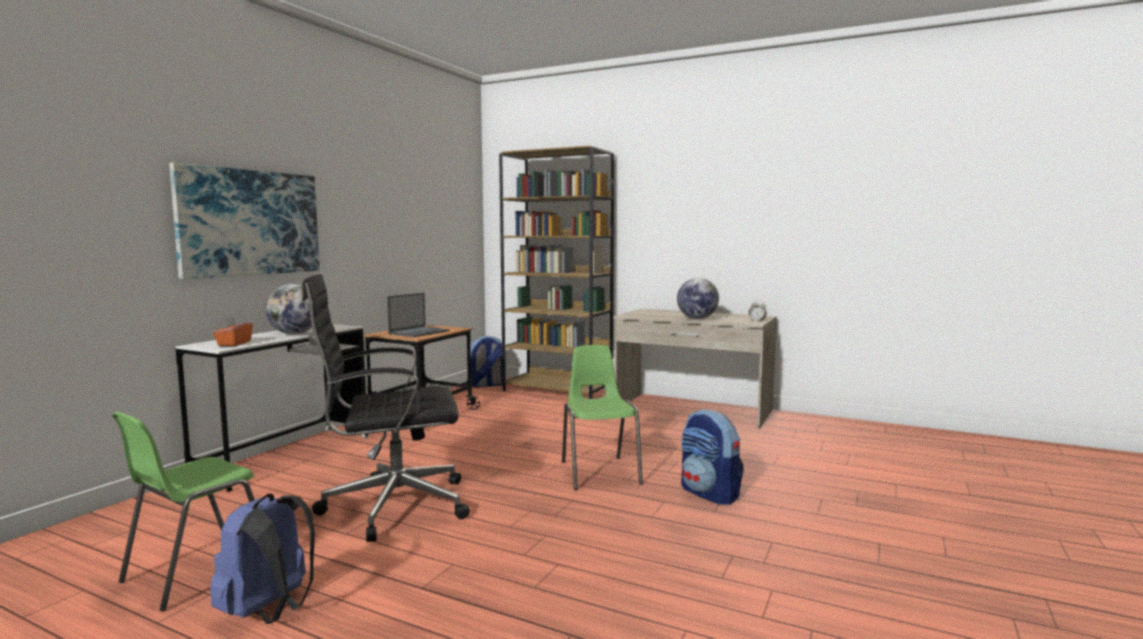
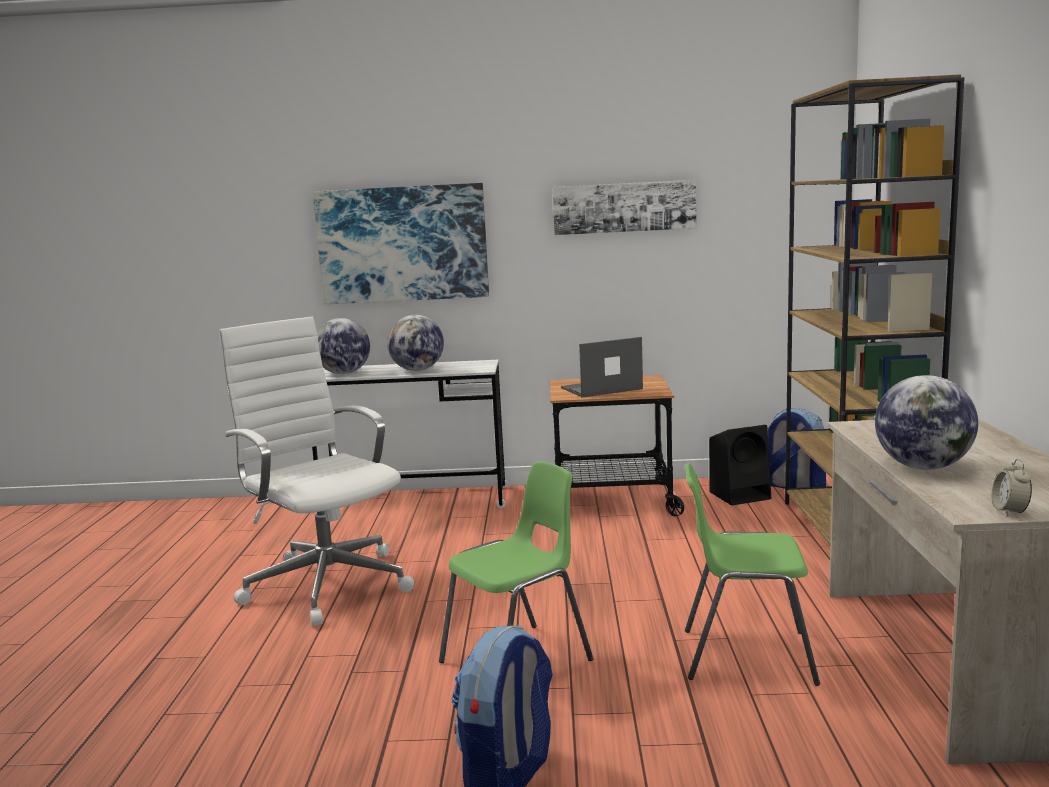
camera: 65 degrees right, 5 degrees up
green chair [112,412,255,611] -> green chair moved to [685,463,820,686]
blue backpack [210,494,315,624] -> none
orange tissue box [213,316,253,346] -> globe [317,318,370,374]
black office chair [302,274,470,542] -> white office chair [219,317,414,626]
laptop [387,293,449,337] -> laptop turned 150 degrees clockwise [561,337,643,398]
none -> picture [552,180,696,235]
none -> black speaker [709,425,771,505]

